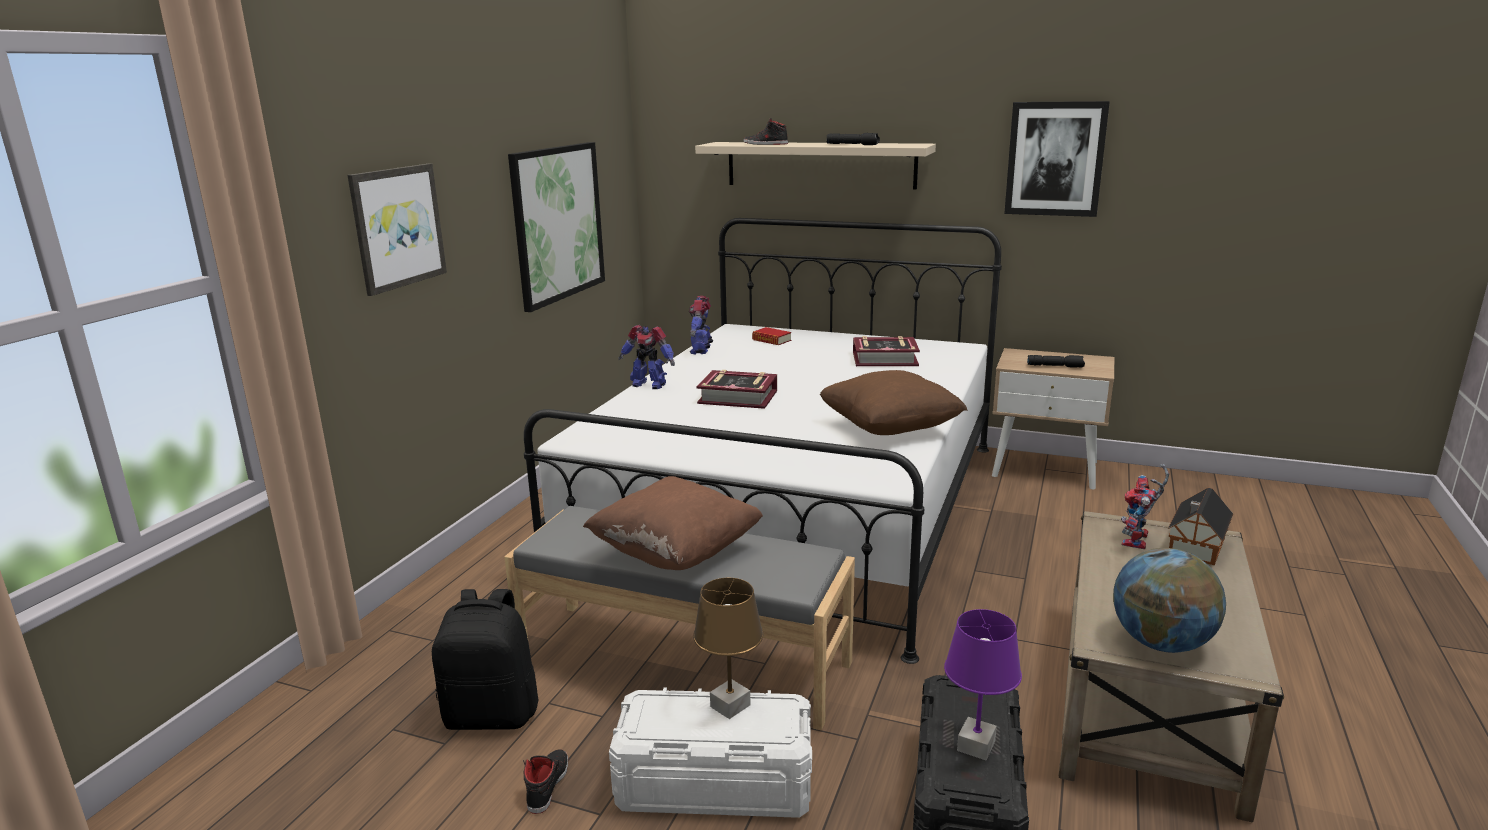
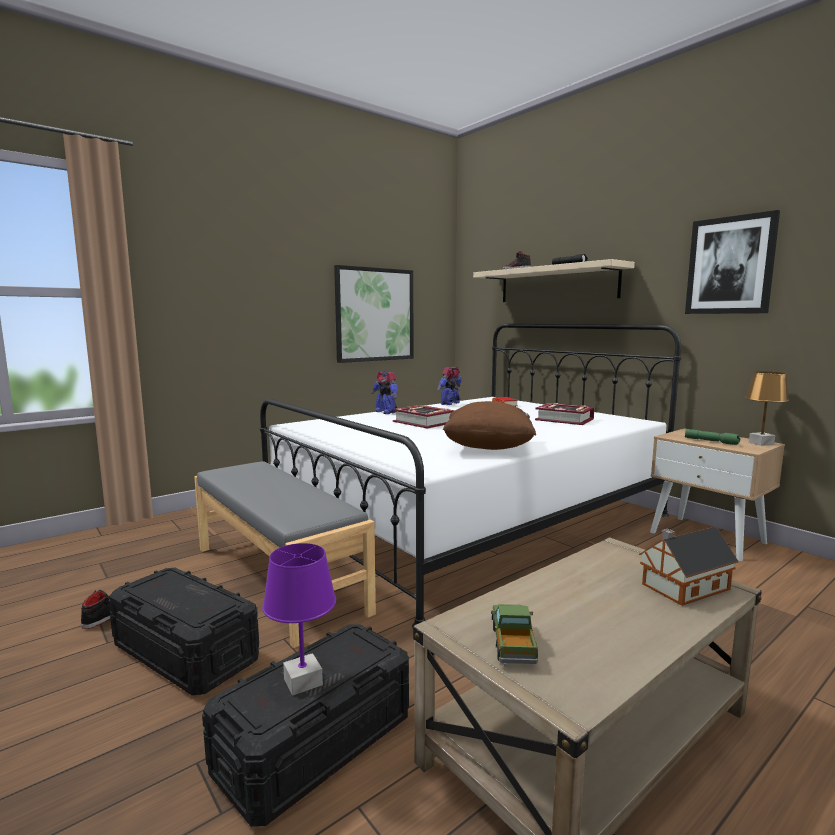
camera: 30 degrees right, 10 degrees down
picture [348,163,447,296] -> none
black backpack [432,589,539,730] -> none
brown pillow [583,476,763,570] -> none
white storage box [609,688,812,818] -> black storage box [108,568,259,696]
brown table lamp [693,578,763,719] -> brown table lamp moved to [745,371,789,446]
black flashlight [1027,355,1085,368] -> green flashlight [685,429,740,445]
globe [1113,548,1226,653] -> toy truck [491,604,538,666]
toy robot [1121,464,1169,549] -> none

